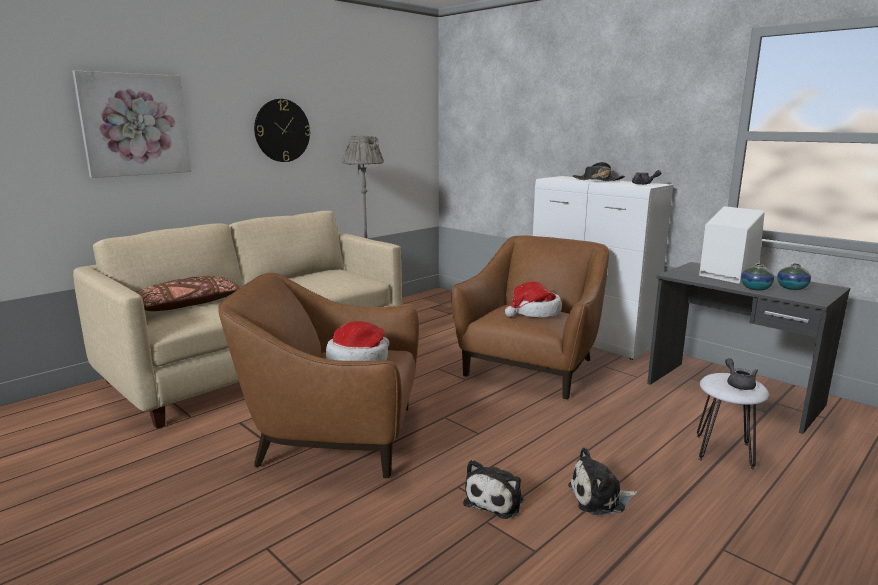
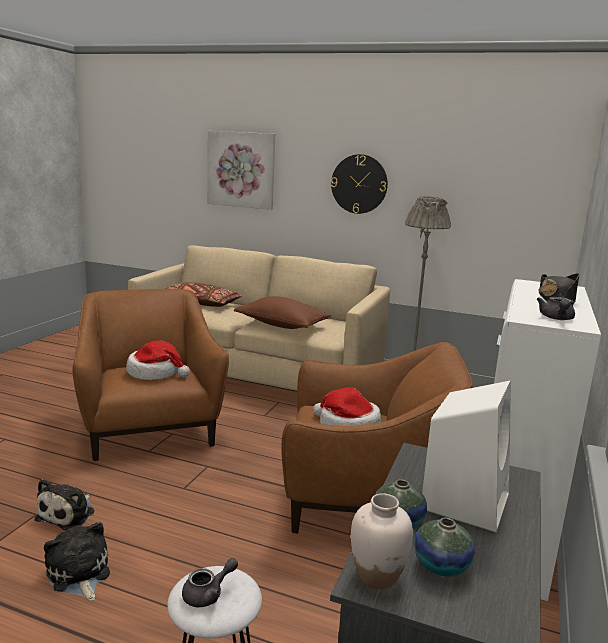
camera: 65 degrees right, 0 degrees up
plush toy [463,460,524,519] -> plush toy turned 75 degrees counterclockwise [34,479,94,530]
none -> brown pillow [234,296,331,329]
none -> white vase [351,493,413,589]

